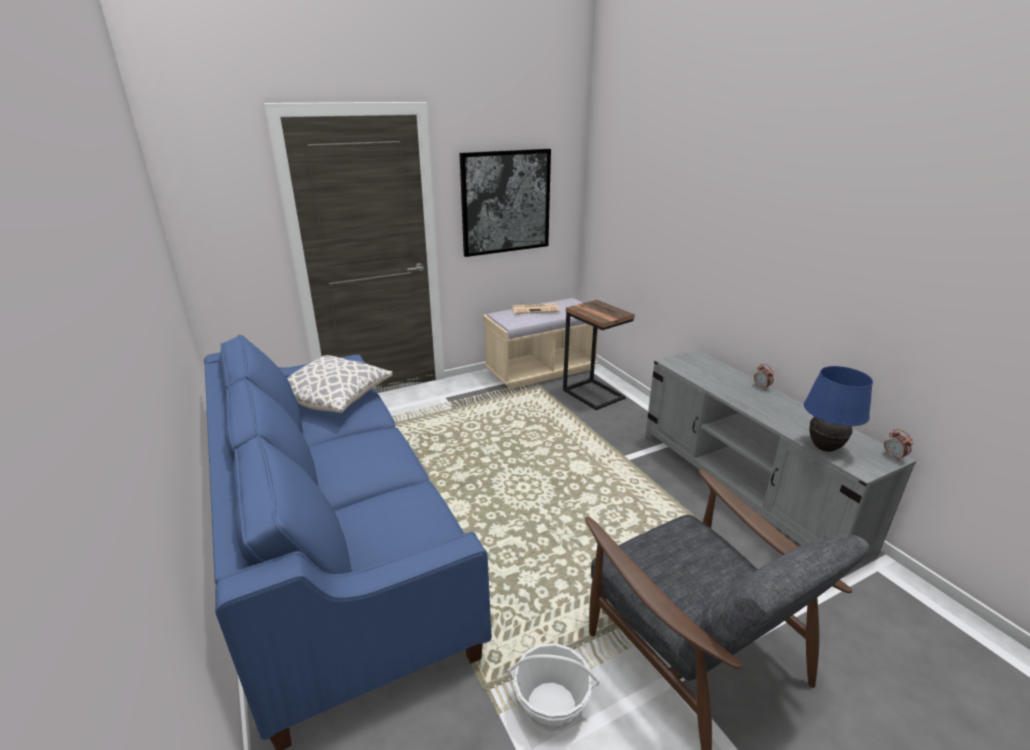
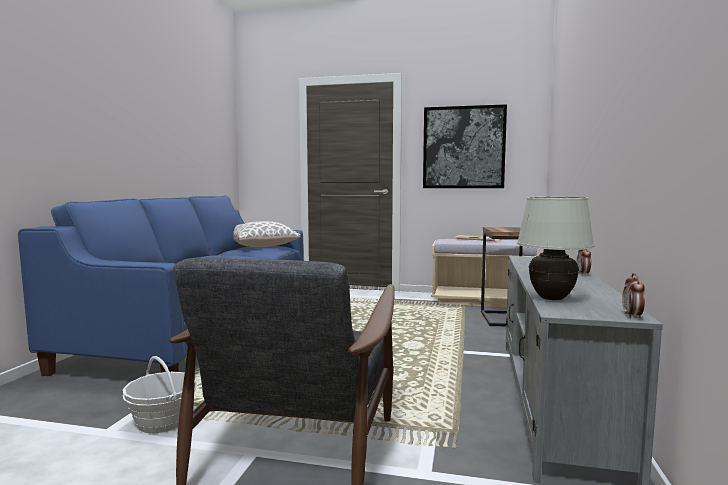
camera: 40 degrees right, 20 degrees down
blue table lamp [804,366,873,452] -> white table lamp [517,197,594,300]

